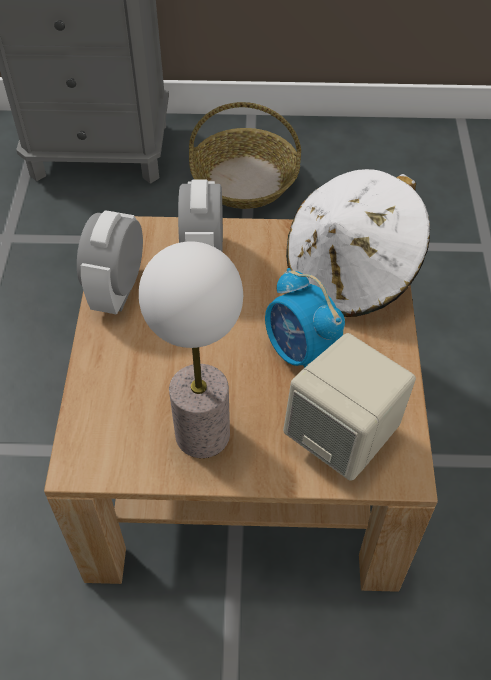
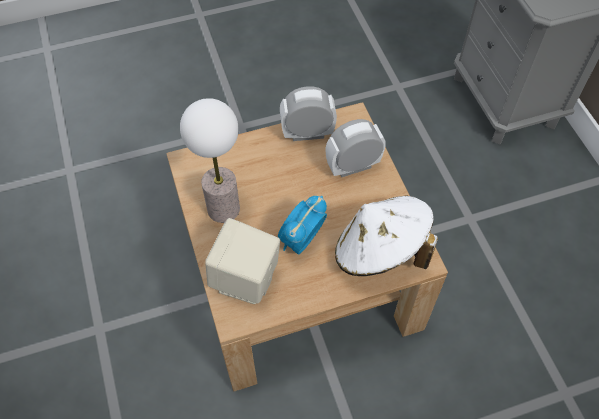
camera: 70 degrees right, 5 degrees up
basket [189,102,301,209] -> none

